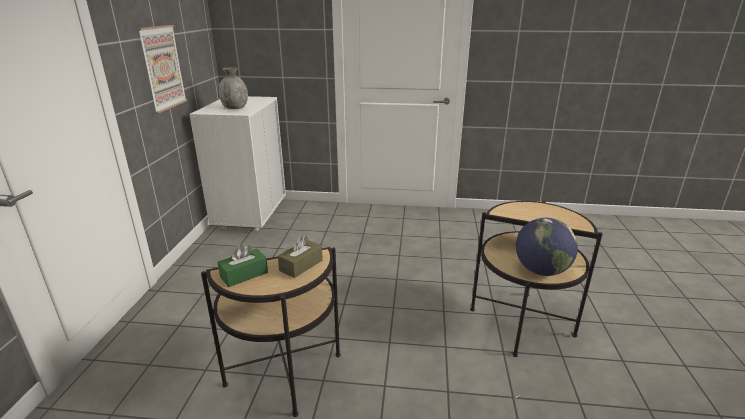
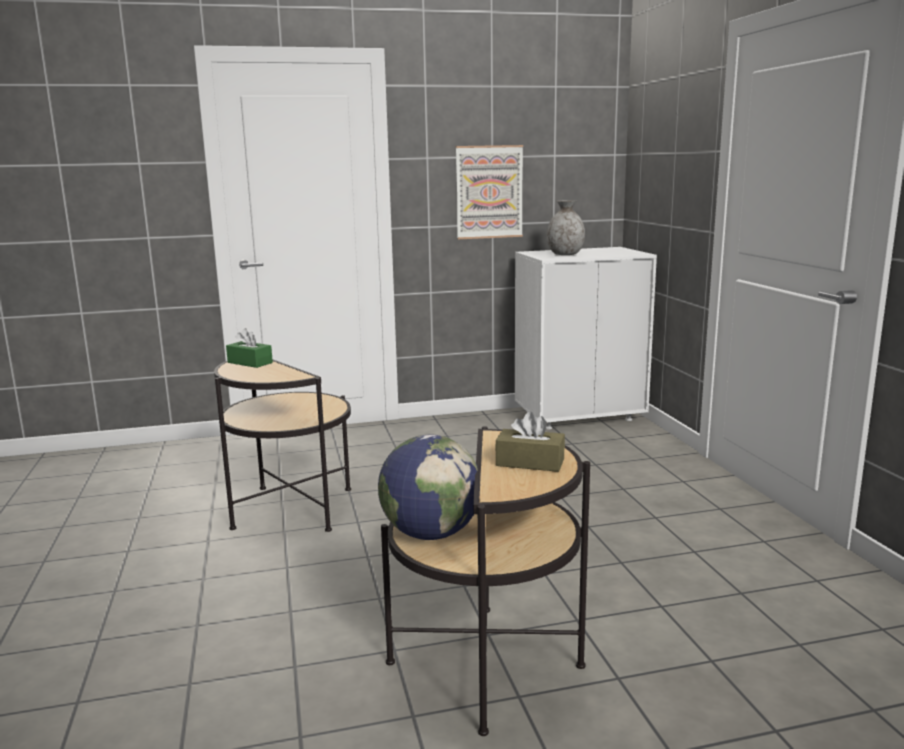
camera: 70 degrees right, 10 degrees down
brown tissue box [278,235,323,278] -> brown tissue box moved to [496,412,565,472]

